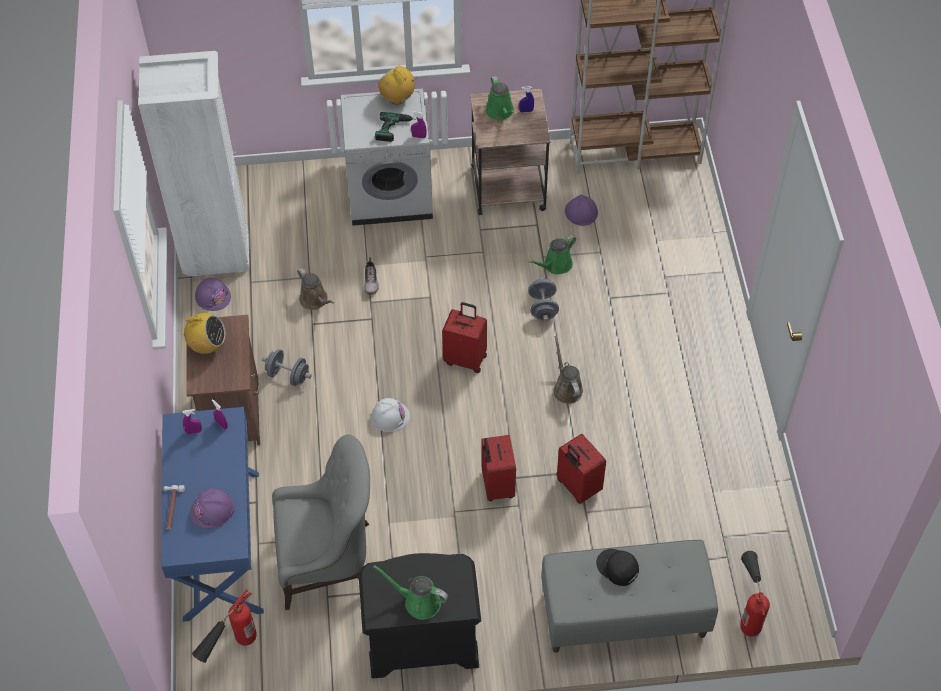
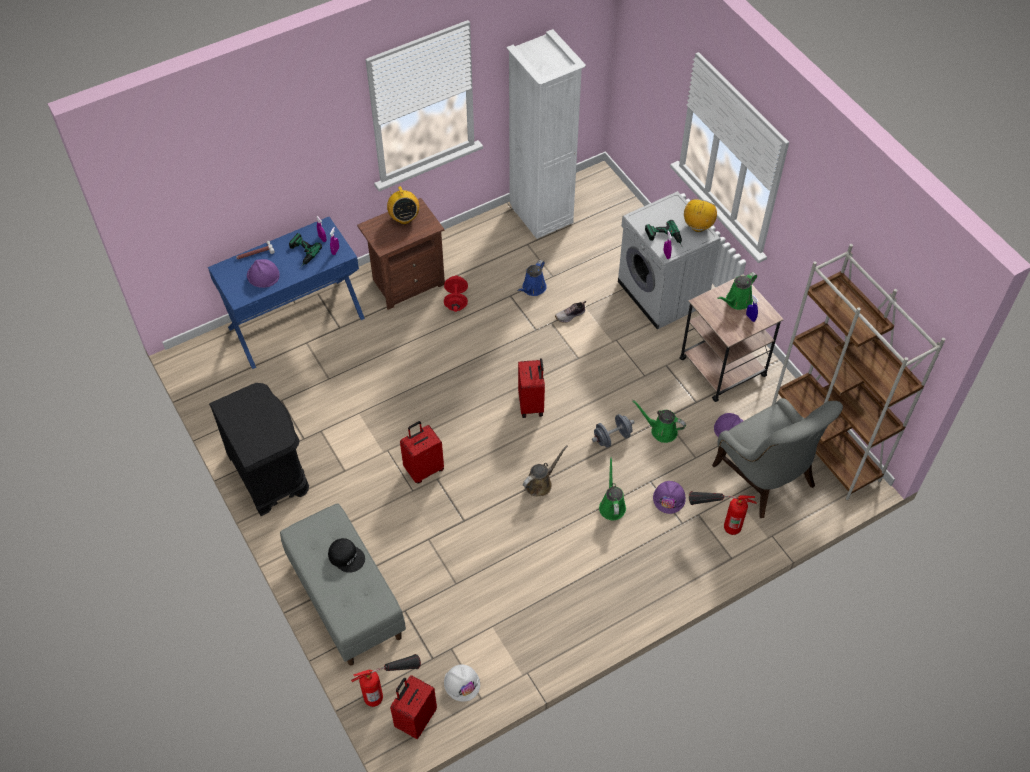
camera: 65 degrees right, 0 degrees up
fire extinguisher [192,590,257,663] -> fire extinguisher moved to [689,491,757,535]
purple hard hat [195,278,231,311] -> purple hard hat moved to [653,481,686,514]
grey dumbbell [262,349,312,386] -> red dumbbell [444,275,468,312]
grey chair [272,434,370,610] -> grey chair moved to [712,398,843,518]
brown watering can [297,268,334,310] -> blue watering can [517,260,547,296]
white hard hat [371,398,410,432] -> white hard hat moved to [444,664,480,702]
green watering can [374,565,448,620] -> green watering can moved to [599,457,626,520]
red suitcase [557,434,606,504] -> red suitcase moved to [390,675,437,739]
black cap [596,549,639,586] -> black cap turned 105 degrees clockwise [328,538,365,573]
none -> power drill [289,233,322,269]

